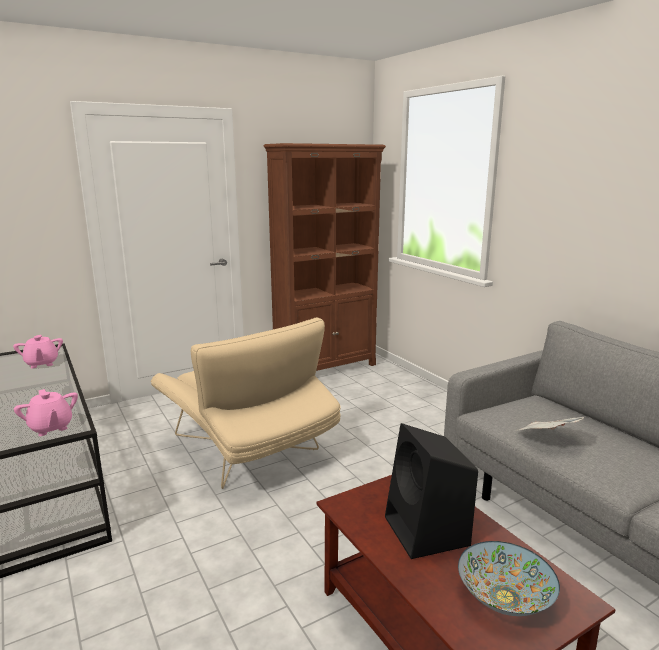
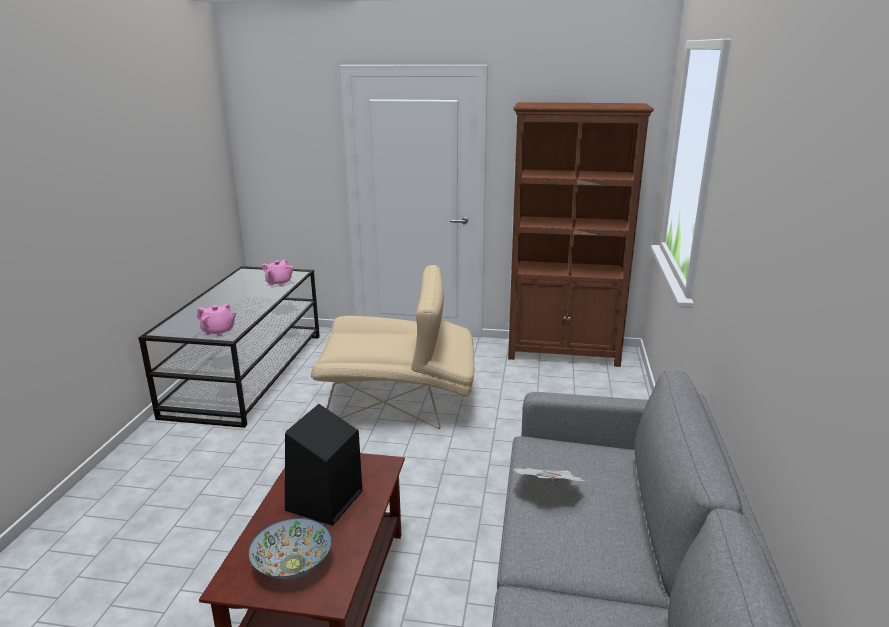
camera: 40 degrees right, 5 degrees up
pink teapot [14,389,78,436] -> pink teapot turned 75 degrees counterclockwise [197,304,236,337]
beige armchair [151,317,341,489] -> beige armchair turned 90 degrees counterclockwise [311,265,475,429]

